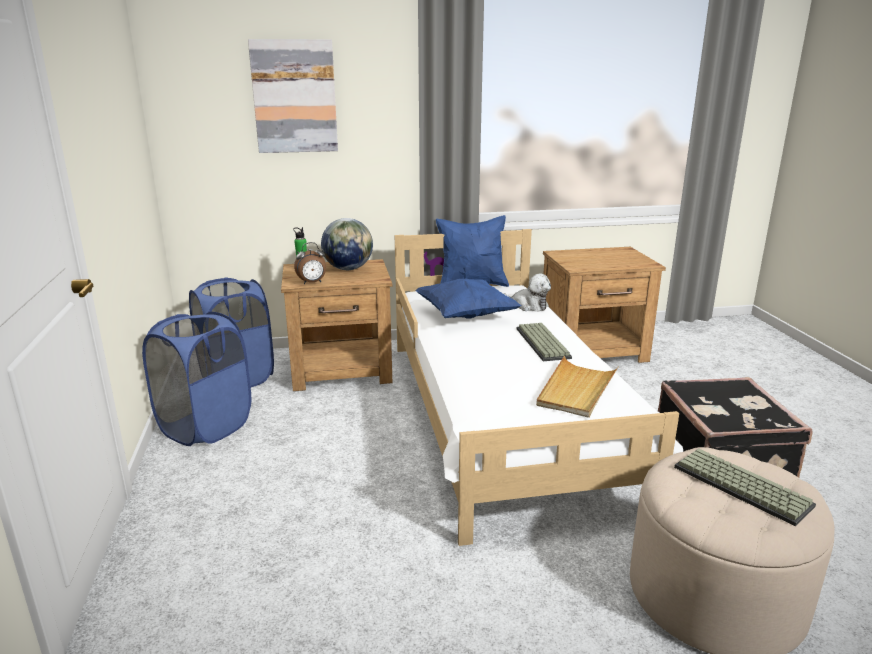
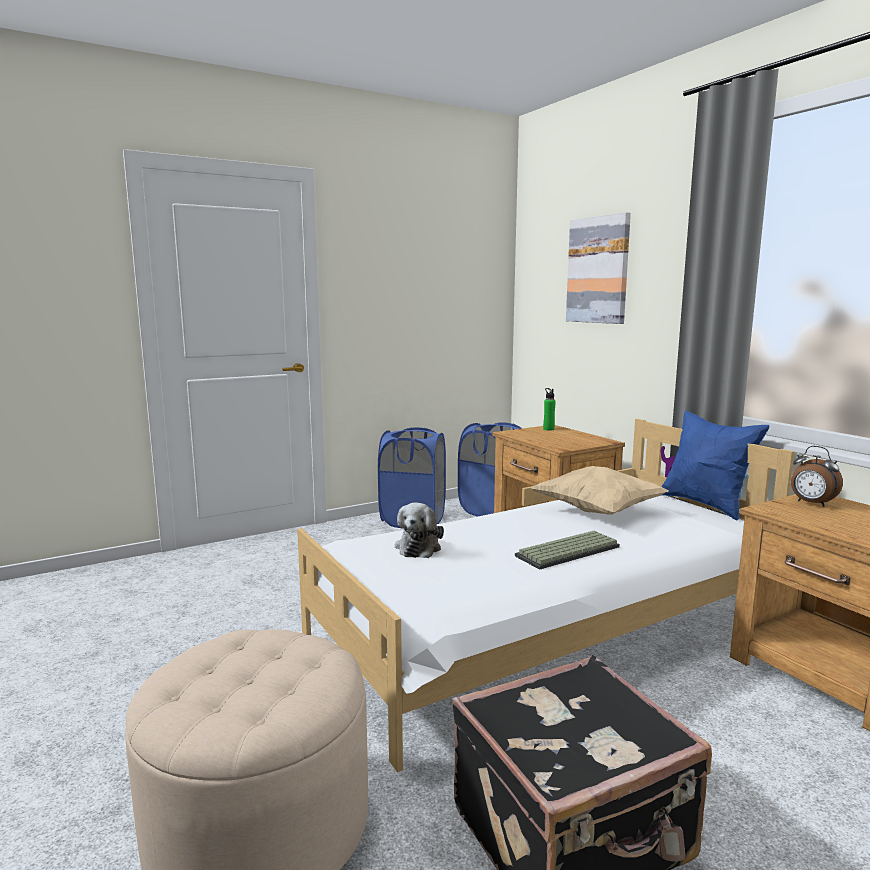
camera: 70 degrees right, 10 degrees down
alarm clock [294,242,326,284] -> alarm clock moved to [791,446,843,507]
globe [321,218,373,270] -> none
blue pillow [415,279,522,318] -> beige pillow [532,466,668,515]
plush toy [503,273,551,312] -> plush toy moved to [395,502,444,558]
beige tray [536,356,619,418] -> none
keyboard [674,448,816,526] -> none

